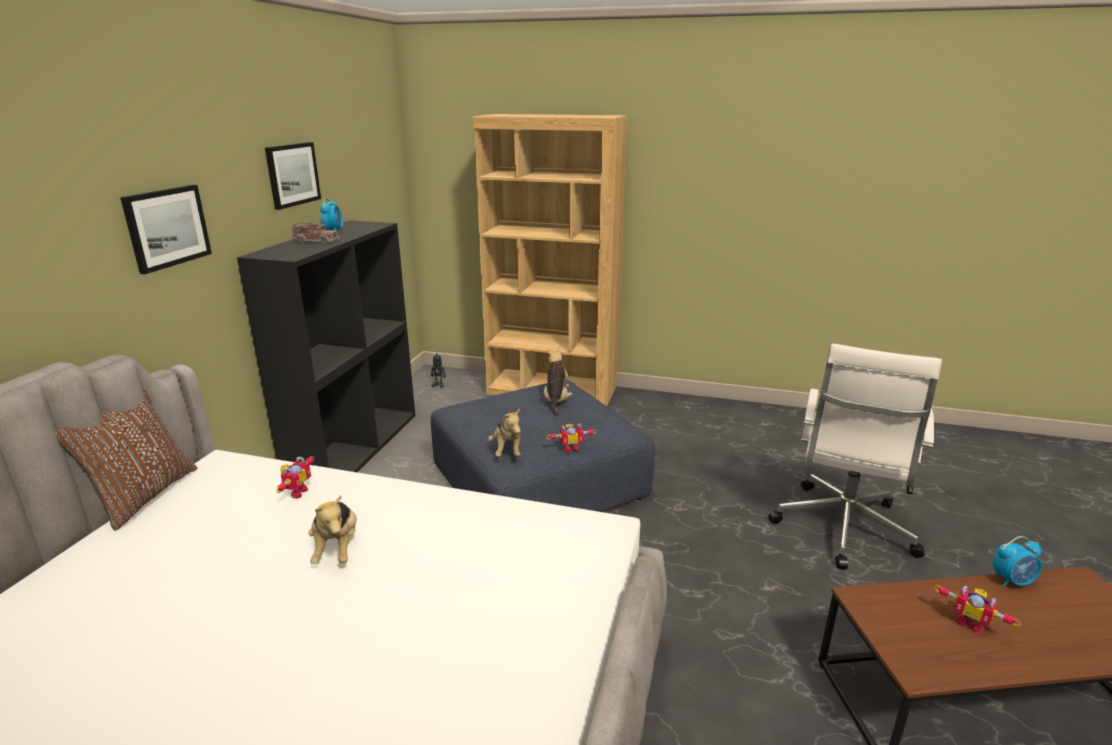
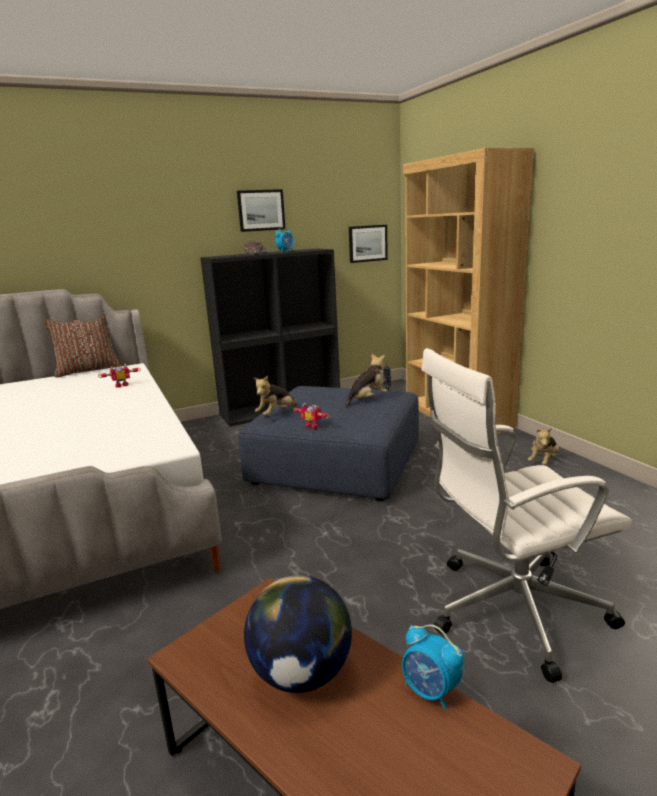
camera: 50 degrees right, 5 degrees down
picture [120,185,212,274] -> picture moved to [349,225,388,263]
plush toy [308,495,357,564] -> plush toy moved to [528,428,559,465]
toy robot [934,586,1021,633] -> globe [244,575,352,693]

